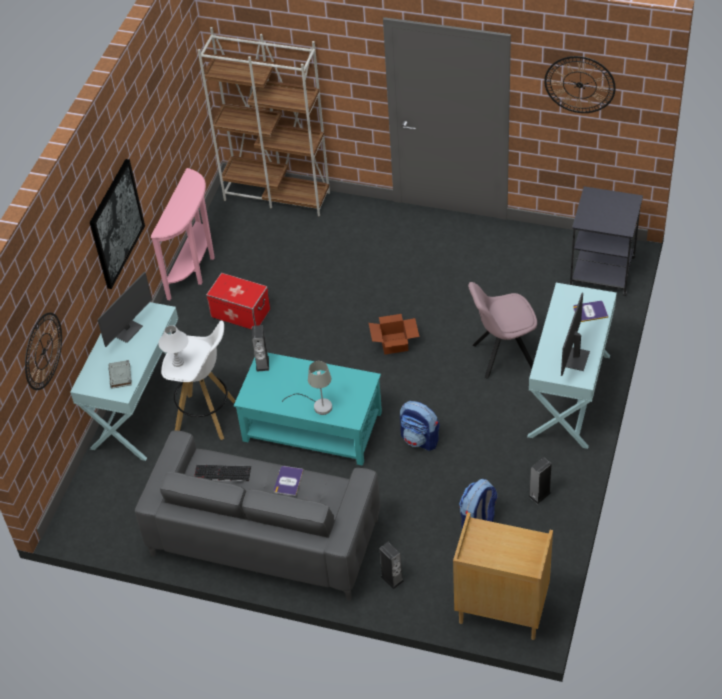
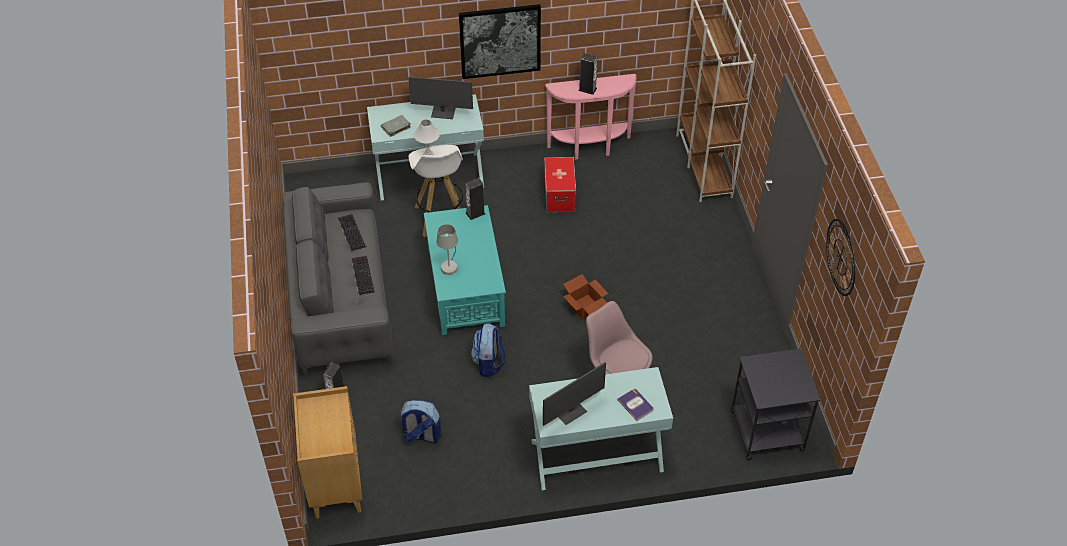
camera: 60 degrees right, 0 degrees up
wall clock [25,312,62,390] -> none
book [274,466,304,496] -> keyboard [352,256,375,295]
speaker [528,457,552,504] -> speaker moved to [578,53,597,95]
monitor [561,293,590,376] -> monitor turned 150 degrees clockwise [543,362,606,426]

